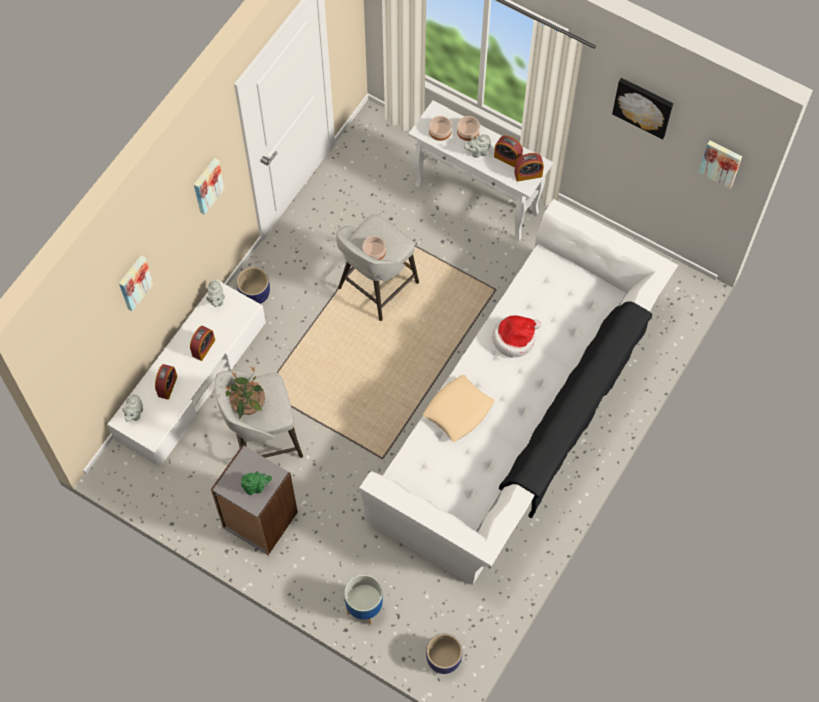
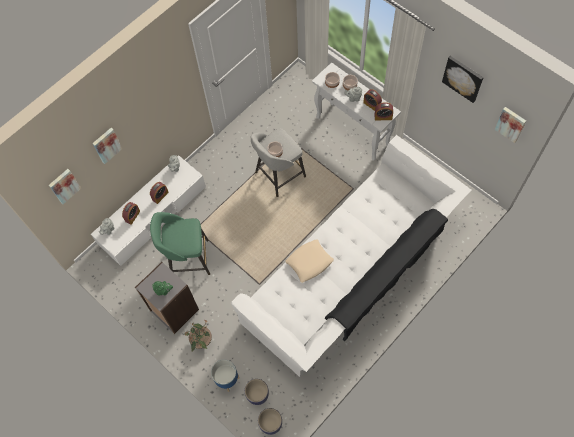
camera: 15 degrees right, 0 degrees up
picture [194,158,225,215] -> picture moved to [49,169,81,204]
grey stool [215,370,303,458] -> green stool [150,212,210,275]
potted plant [225,367,265,420] -> potted plant moved to [184,320,212,352]
planter [236,267,270,304] -> planter moved to [245,379,269,405]
hat [492,315,541,358] -> none

